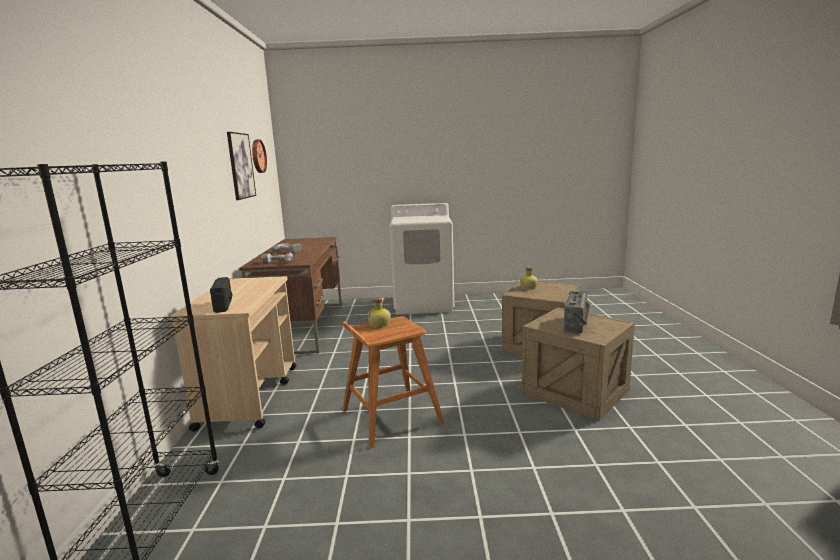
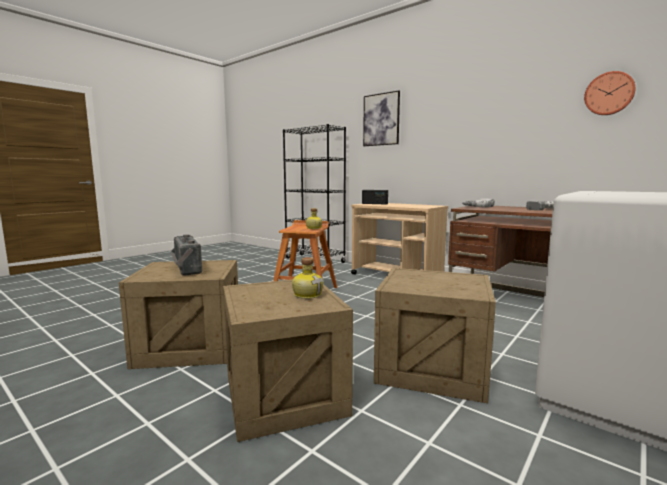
camera: 130 degrees right, 5 degrees down
picture [227,132,256,200] -> picture moved to [363,90,400,146]
none -> crate [374,268,496,403]

